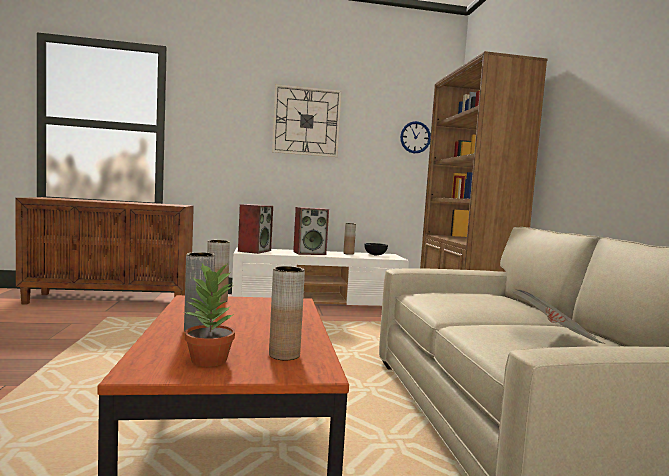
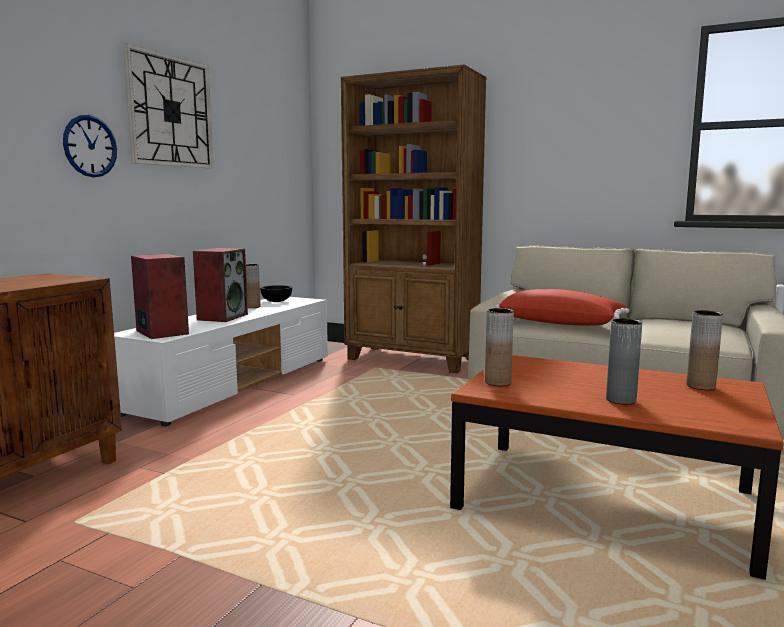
camera: 55 degrees left, 5 degrees up
potted plant [184,262,235,367] -> none
wall clock [400,121,431,153] -> wall clock moved to [63,115,117,177]
newspaper [513,289,605,344] -> none
none -> red pillow [495,289,630,326]

